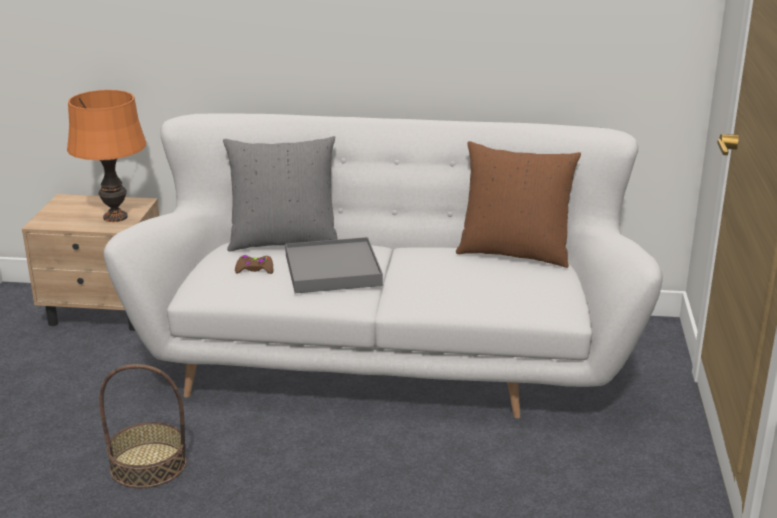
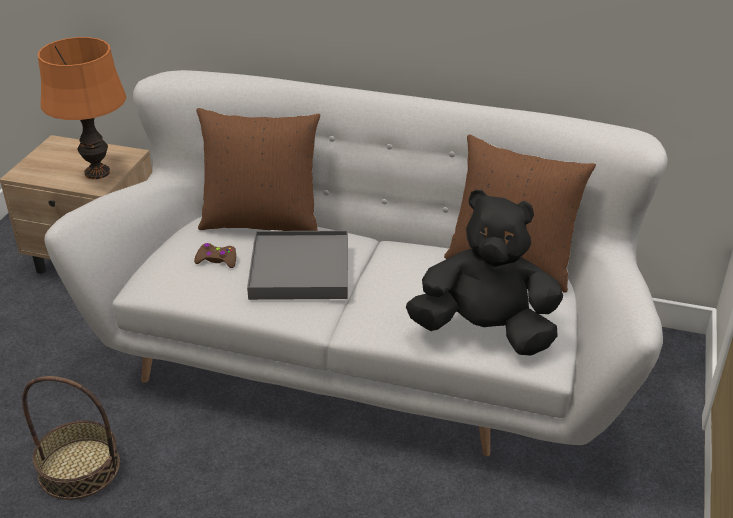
camera: 10 degrees right, 10 degrees up
grey pillow [223,136,338,252] -> brown pillow [196,108,320,231]
none -> black plush toy [406,190,563,356]

